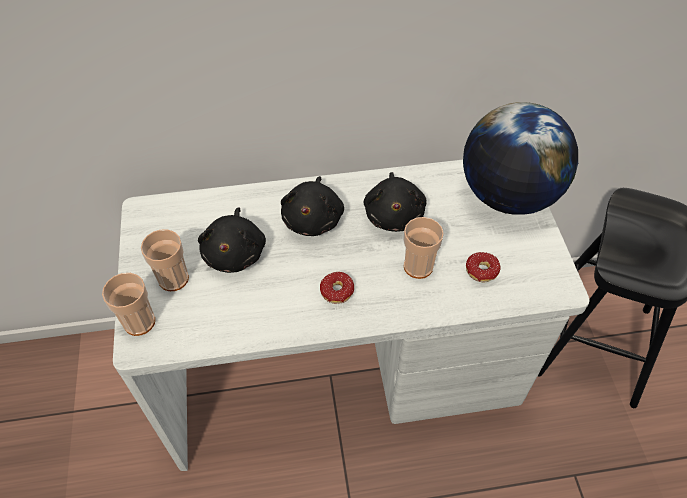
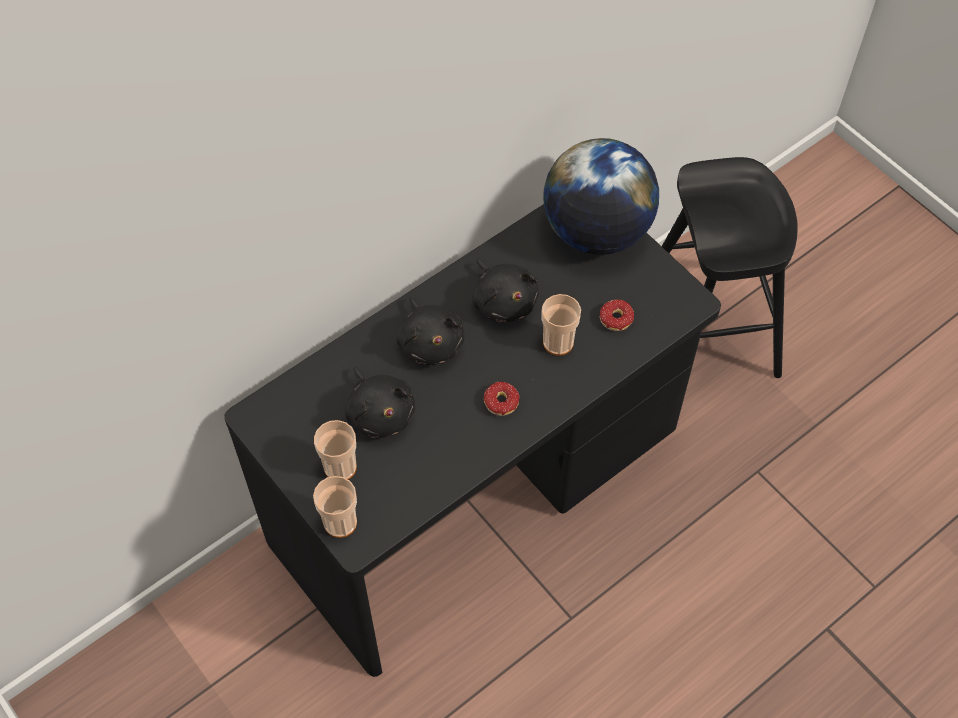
camera: 30 degrees left, 5 degrees up
white desk [113,160,590,471] -> black desk [224,204,721,677]

